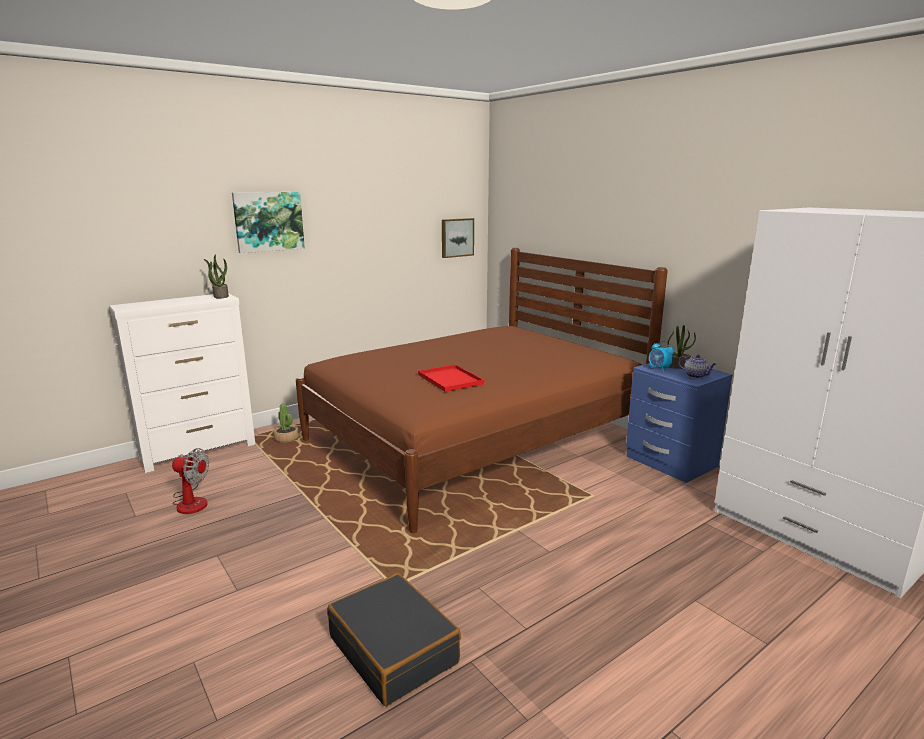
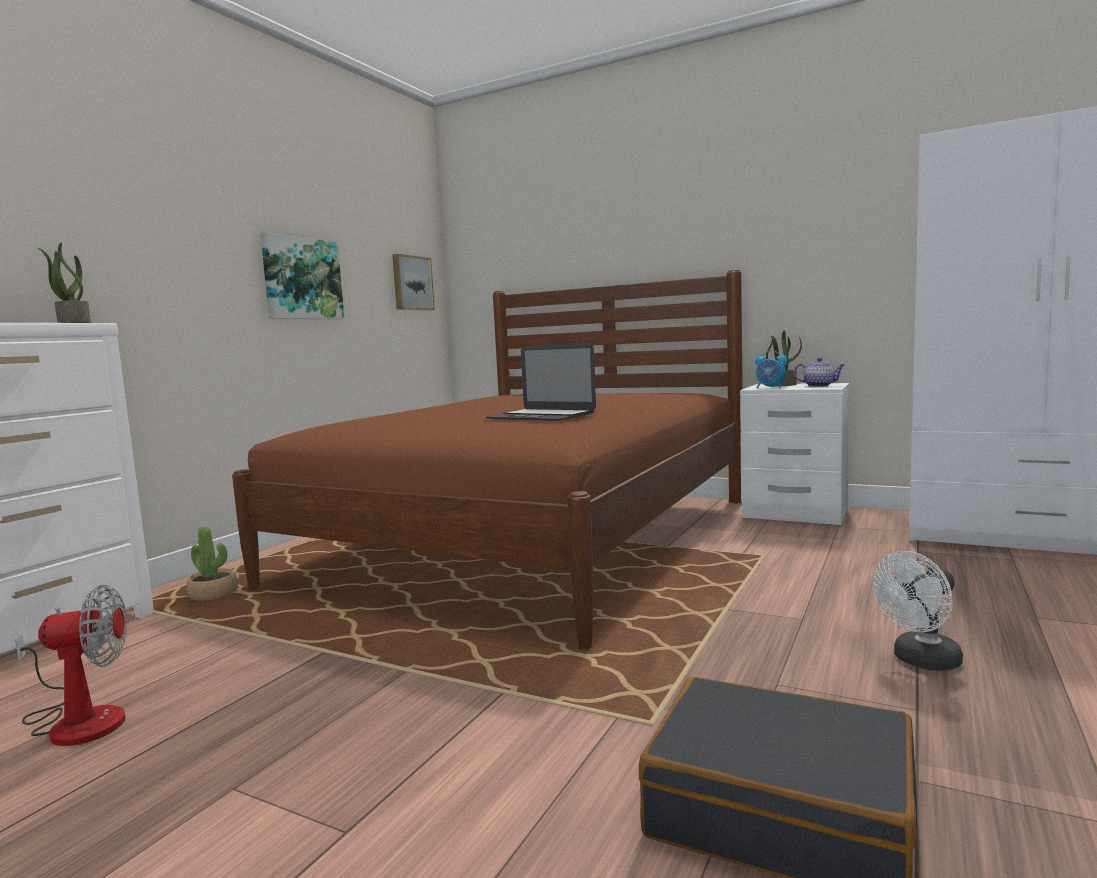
camera: 25 degrees left, 10 degrees down
picture [232,192,305,253] -> picture moved to [260,232,344,319]
red tray [418,364,484,392] -> laptop [486,343,596,421]
blue nightstand [626,363,732,483] -> white nightstand [740,383,850,525]
none -> white fan [873,551,963,671]

